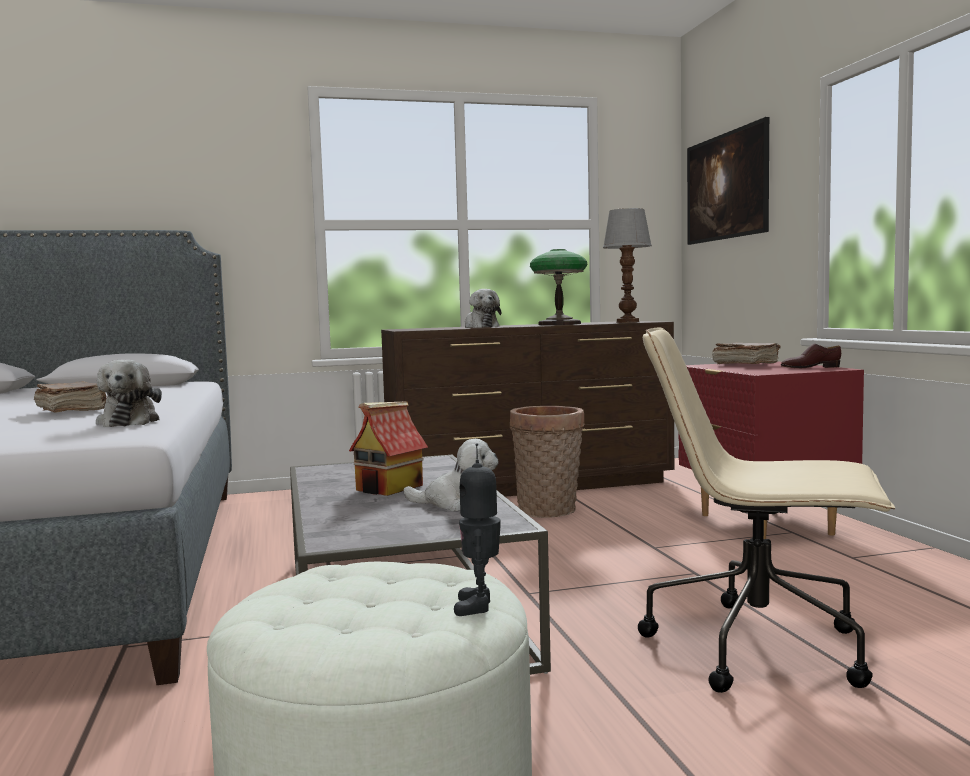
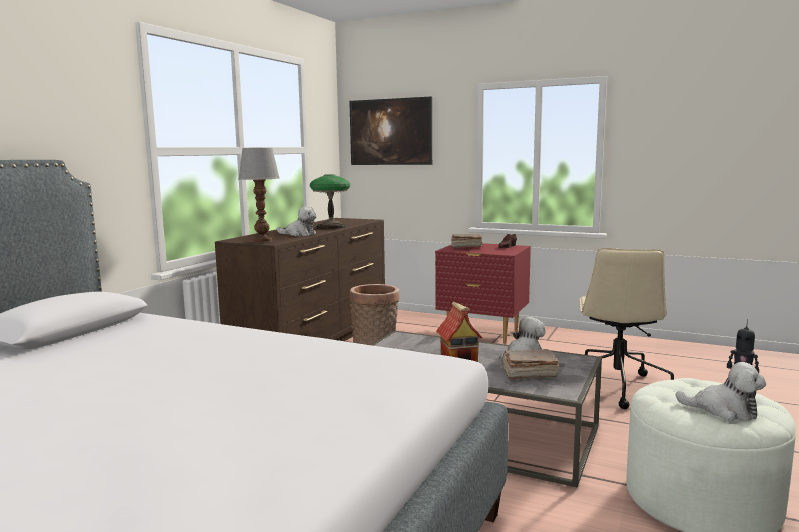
camera: 50 degrees left, 5 degrees up
brown book [34,381,107,413] -> brown book moved to [502,349,559,379]
plush toy [96,360,162,427] -> plush toy moved to [676,362,766,421]
table lamp [603,208,652,323] -> table lamp moved to [238,148,280,243]
beige office chair [638,328,895,693] -> beige office chair turned 45 degrees counterclockwise [579,248,674,409]

